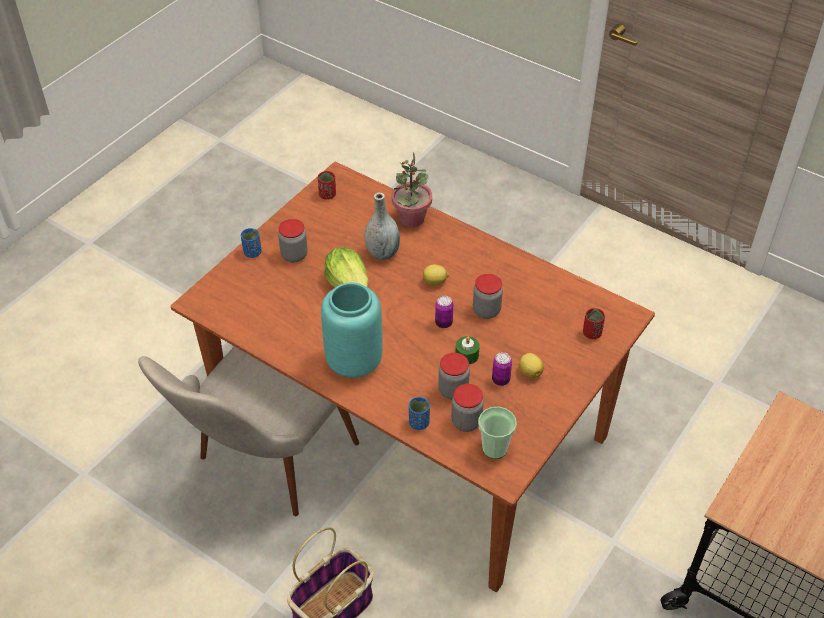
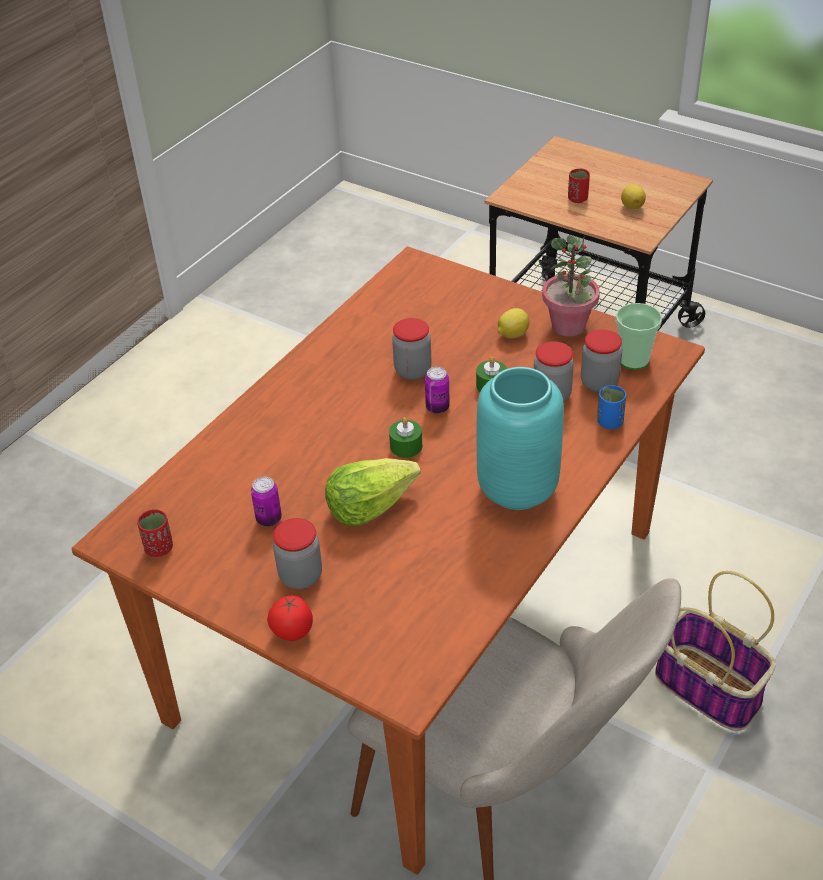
camera: 90 degrees left, 5 degrees down
blue cup [241,228,262,258] -> tomato [267,595,313,641]
grey vase [365,193,400,260] -> none
potted plant [392,152,432,227] -> potted plant moved to [542,235,600,336]
lemon [423,264,449,286] -> lemon moved to [621,184,646,210]
can [492,352,512,386] -> can moved to [251,477,282,526]
red cup [583,308,605,339] -> red cup moved to [568,169,590,203]
none -> green candle [389,417,422,458]

